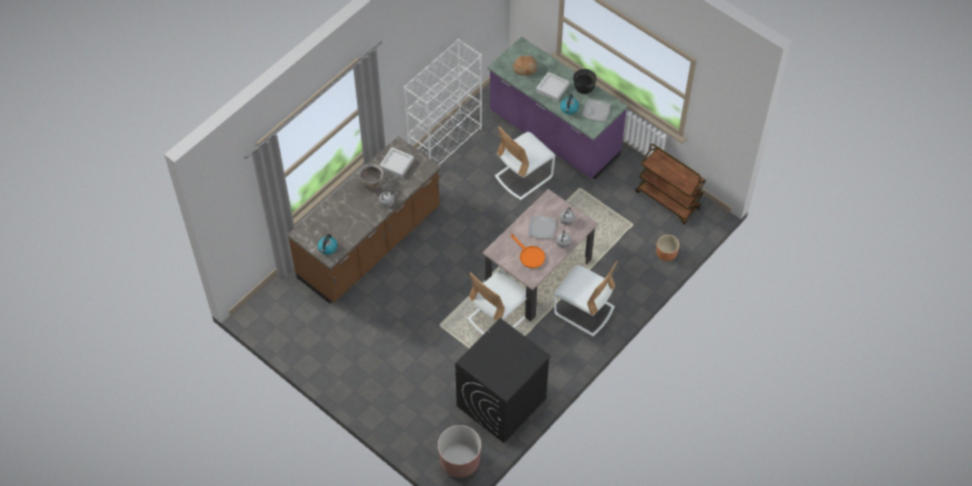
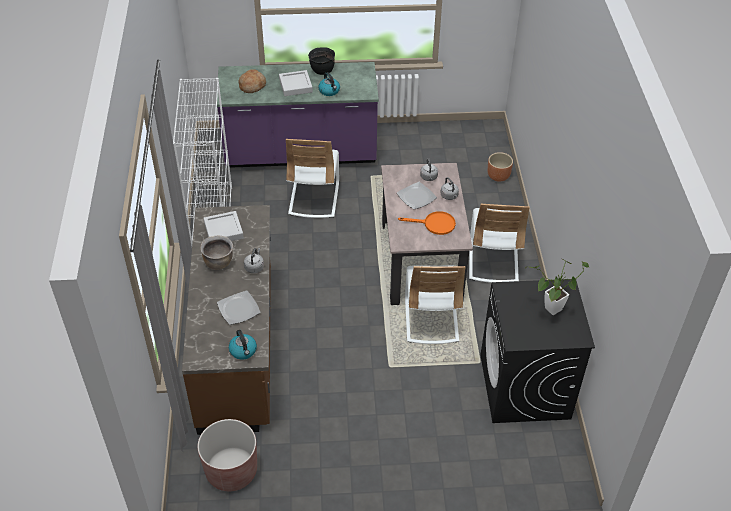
camera: 45 degrees left, 10 degrees down
brown planter [438,425,481,478] -> brown planter moved to [197,419,257,491]
white chair [554,261,618,336] -> white chair turned 105 degrees clockwise [469,204,529,283]
plate [583,99,611,122] -> plate moved to [217,290,260,325]
brown cart [635,143,706,224] -> none
none -> potted plant [525,260,589,315]

